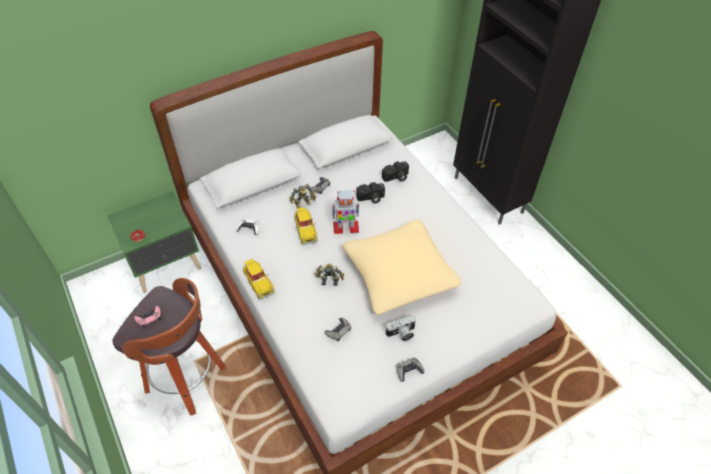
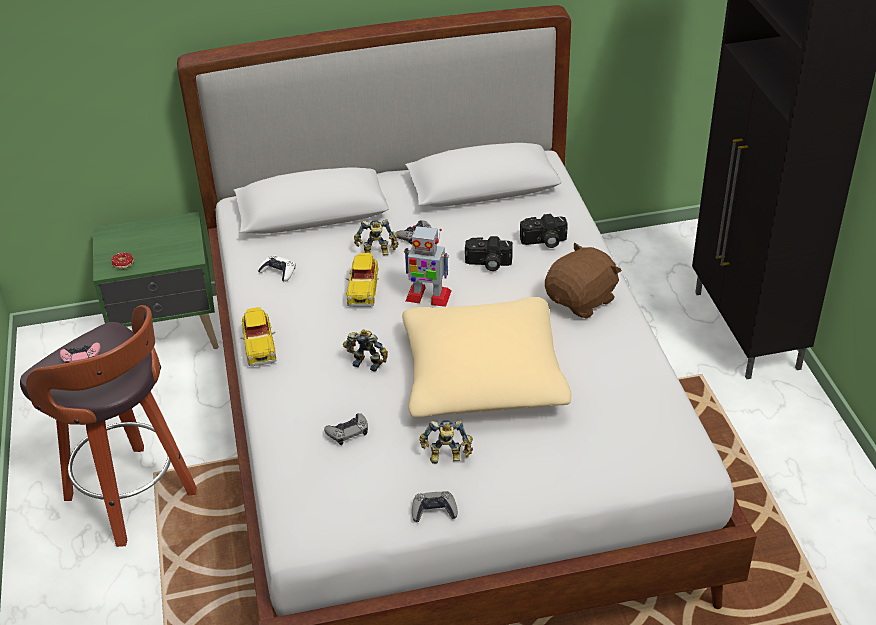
camera: 20 degrees right, 10 degrees down
camera [386,315,416,341] -> toy robot [420,420,473,464]
none -> brown plush toy [545,243,622,319]

